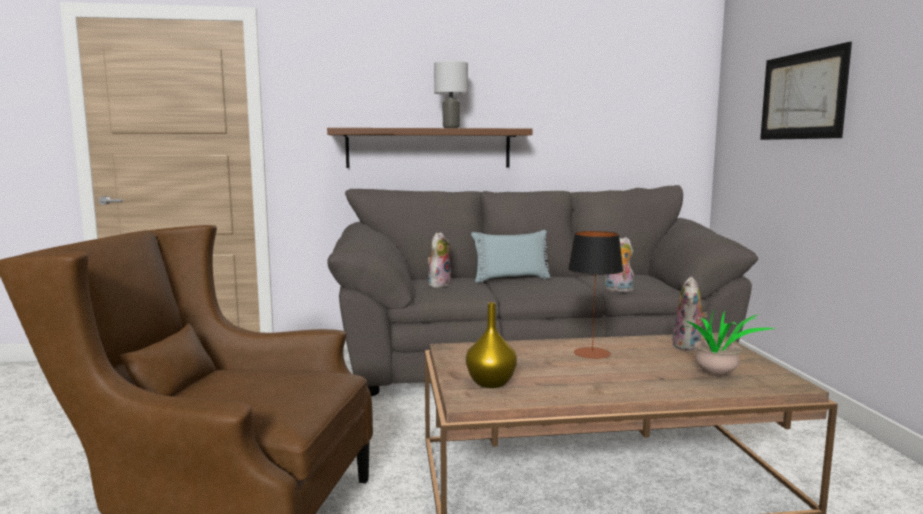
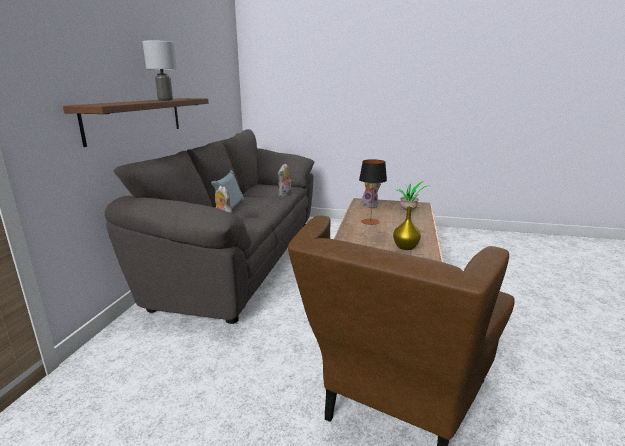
camera: 70 degrees left, 10 degrees up
picture [760,42,852,140] -> none

